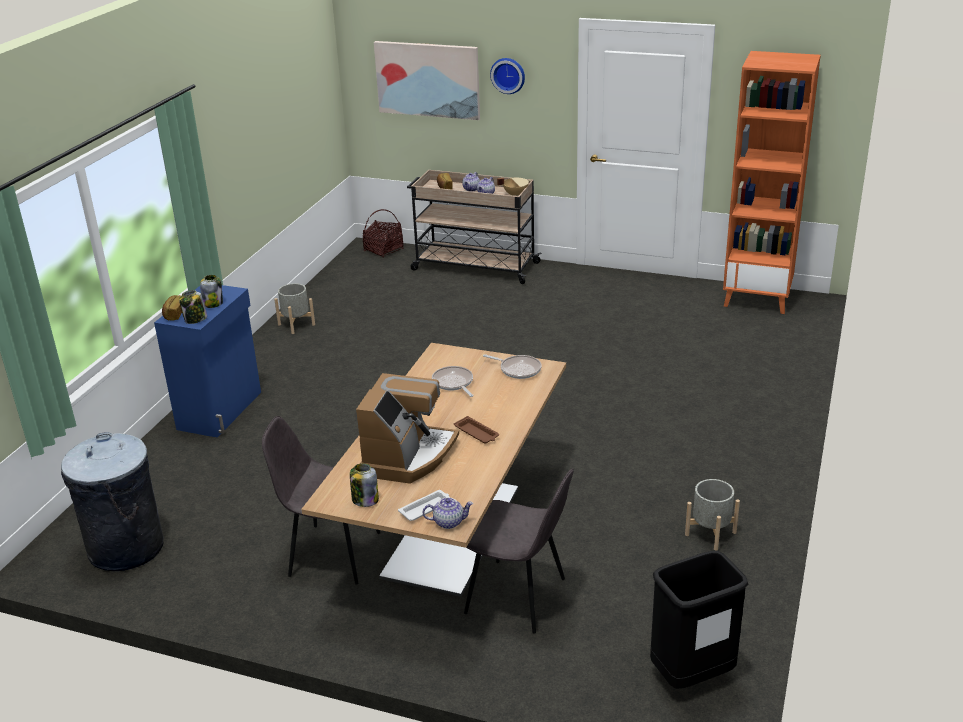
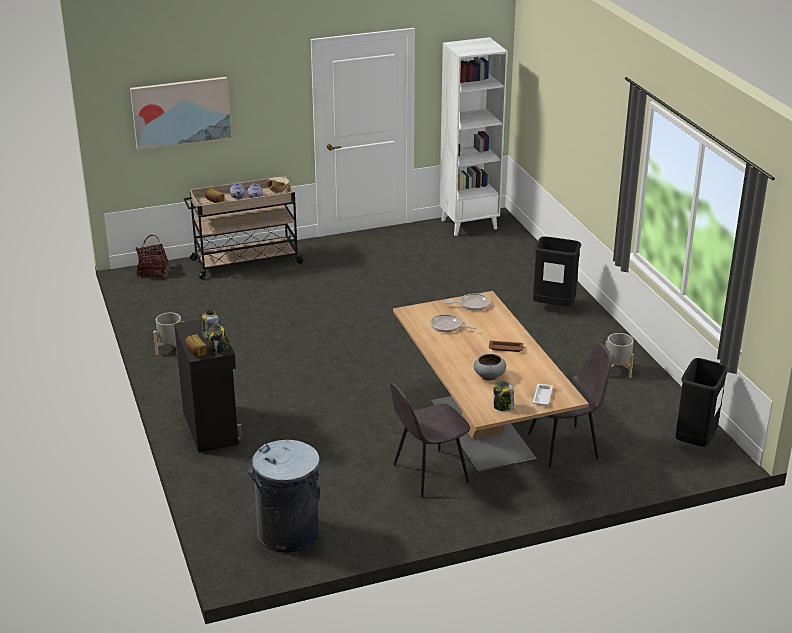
camera: 40 degrees left, 0 degrees up
blue cabinet [154,285,261,438] -> black cabinet [174,319,242,453]
coffee machine [356,373,459,484] -> grey bowl [474,354,506,380]
teapot [422,497,473,529] -> none
wall clock [490,58,525,94] -> none
orange bookcase [723,51,821,314] -> white bookcase [440,37,508,236]
none -> black trash can [533,237,581,306]

